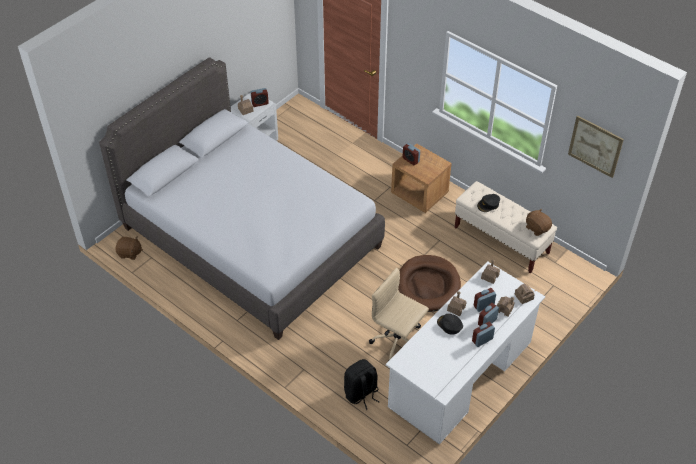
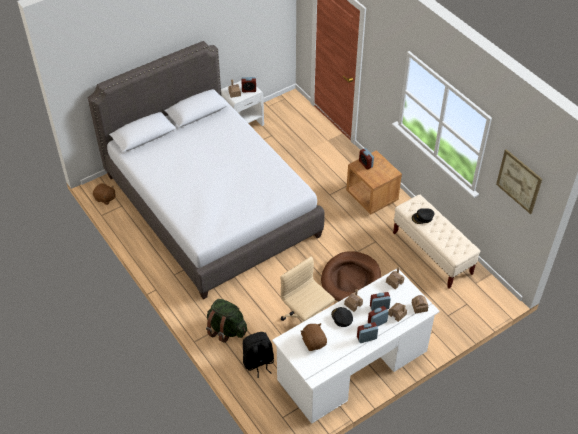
camera: 15 degrees right, 0 degrees up
brown plush toy [526,209,552,236] -> brown plush toy moved to [300,323,327,351]
none -> green backpack [206,299,247,343]

